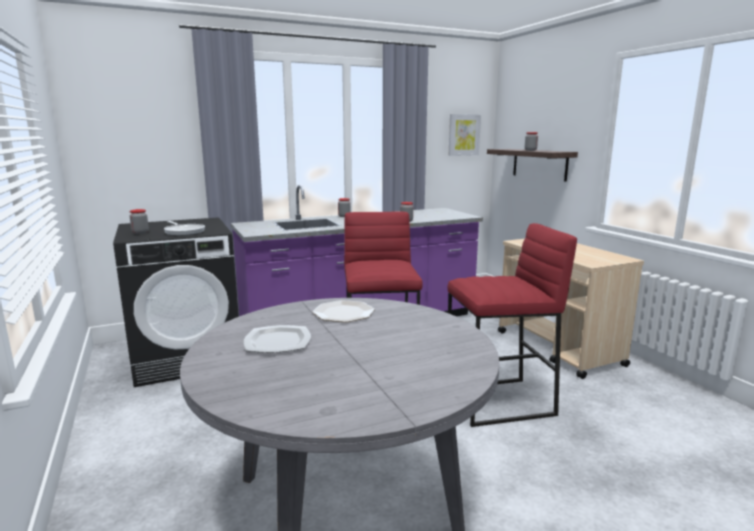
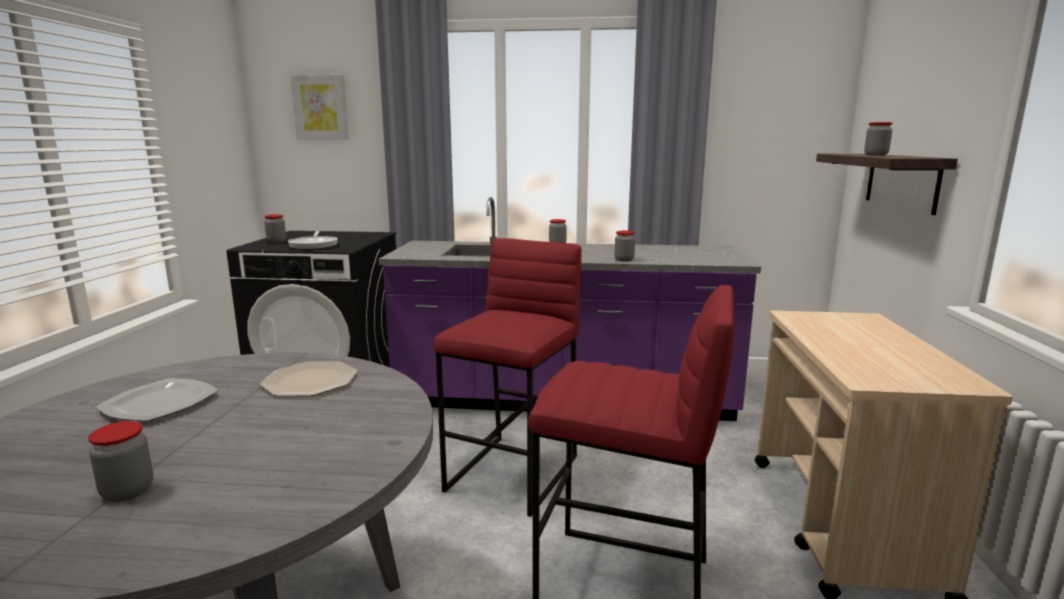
camera: 30 degrees right, 0 degrees up
picture [448,114,481,156] -> picture moved to [290,75,349,139]
none -> jar [88,421,153,502]

